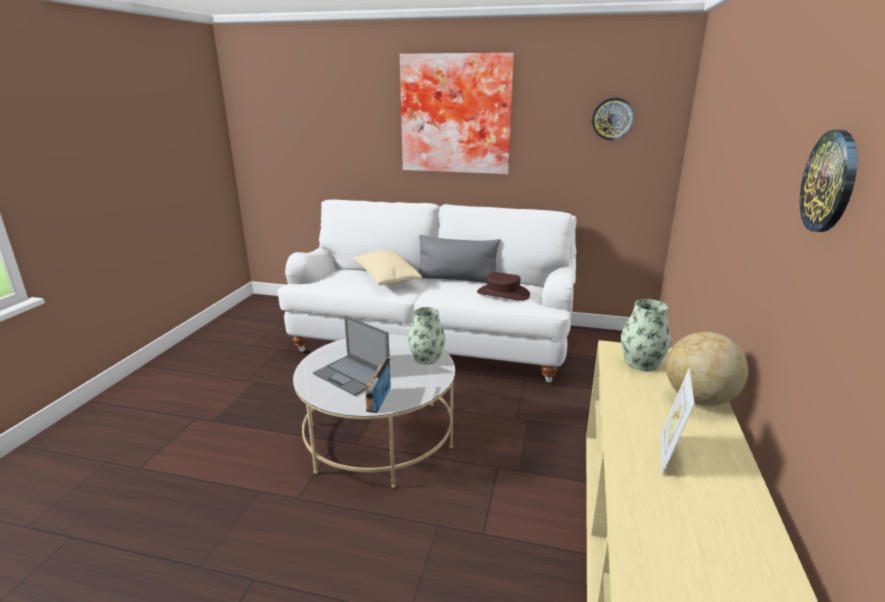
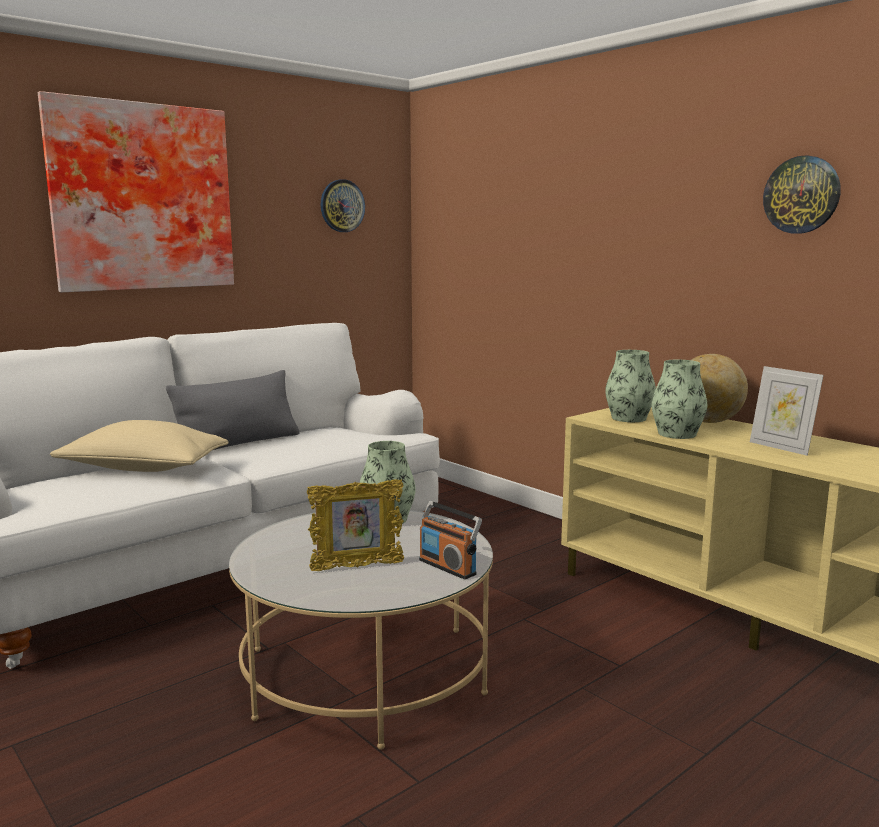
camera: 55 degrees left, 10 degrees down
laptop [313,315,390,396] -> picture frame [306,480,404,571]
brown hat [477,272,530,301] -> none
none -> vase [652,360,708,439]

